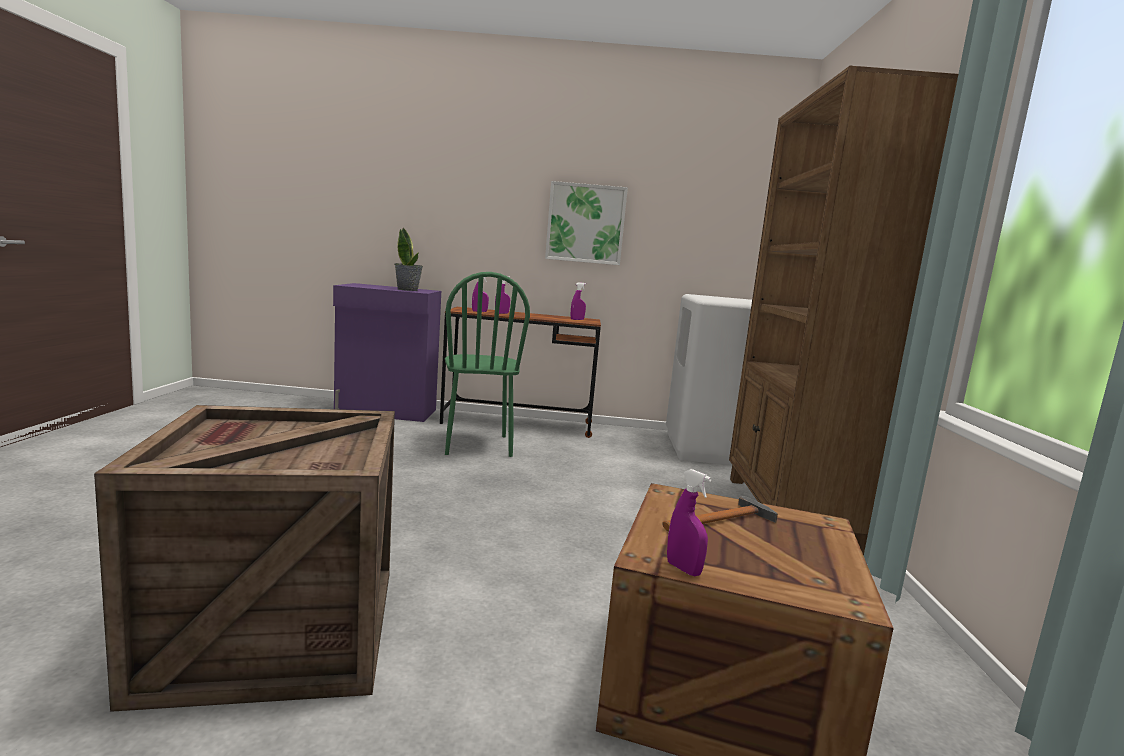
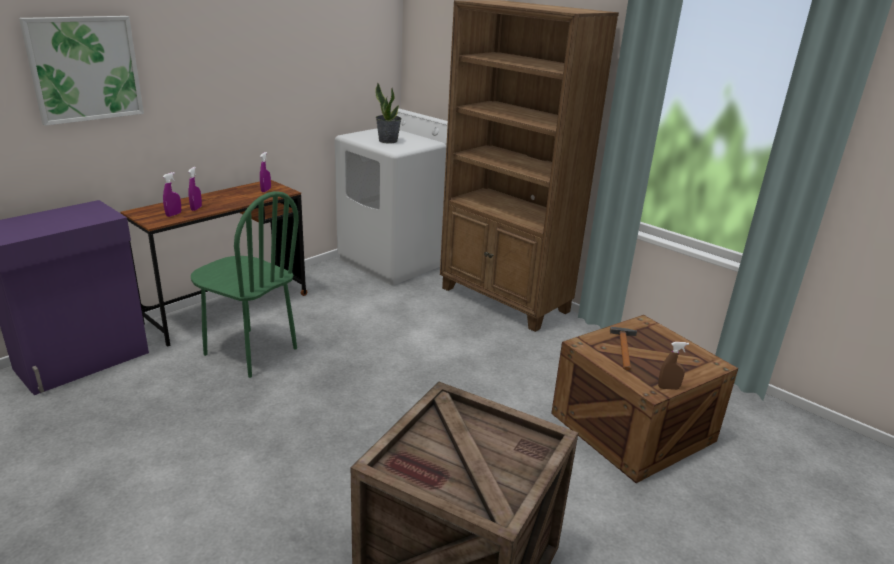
camera: 50 degrees left, 15 degrees up
potted plant [395,227,423,291] -> potted plant moved to [375,82,402,144]
picture [545,181,628,265] -> picture moved to [19,16,144,126]
purple spray bottle [667,469,712,576] -> brown spray bottle [658,342,689,390]

